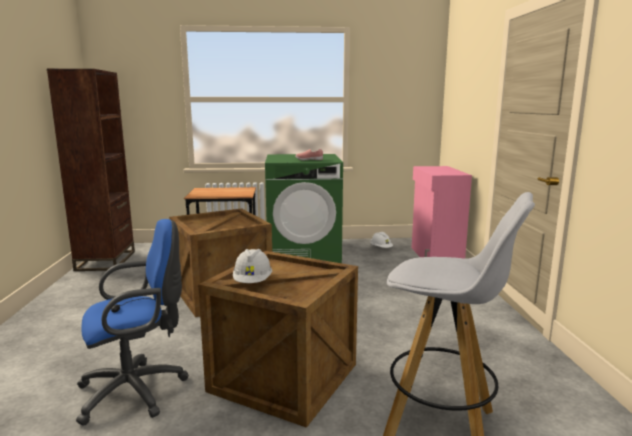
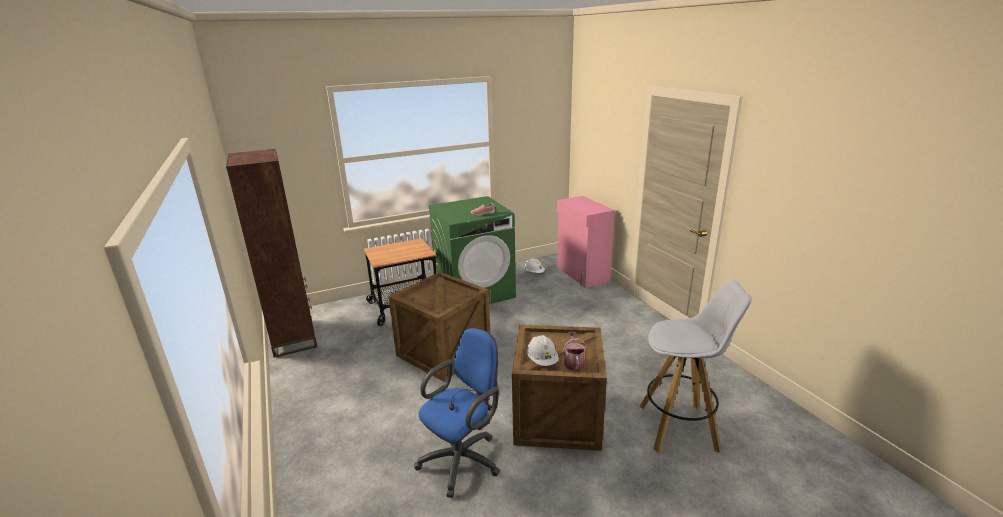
camera: 20 degrees left, 10 degrees up
none -> watering can [564,332,587,371]

